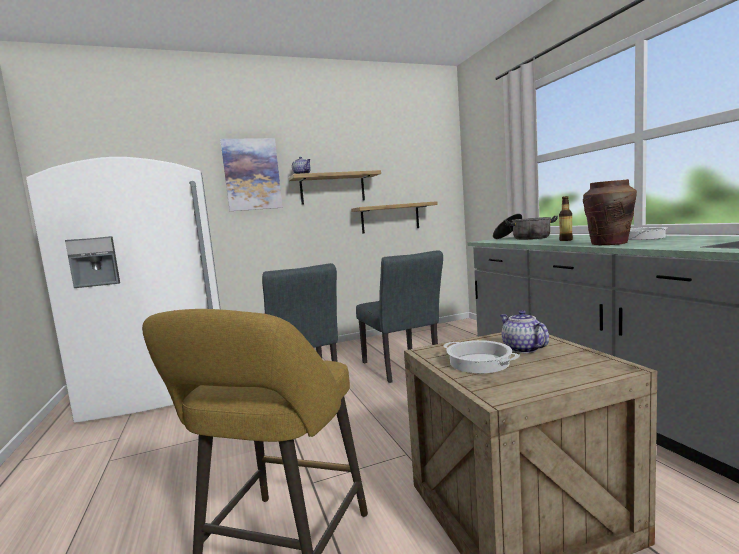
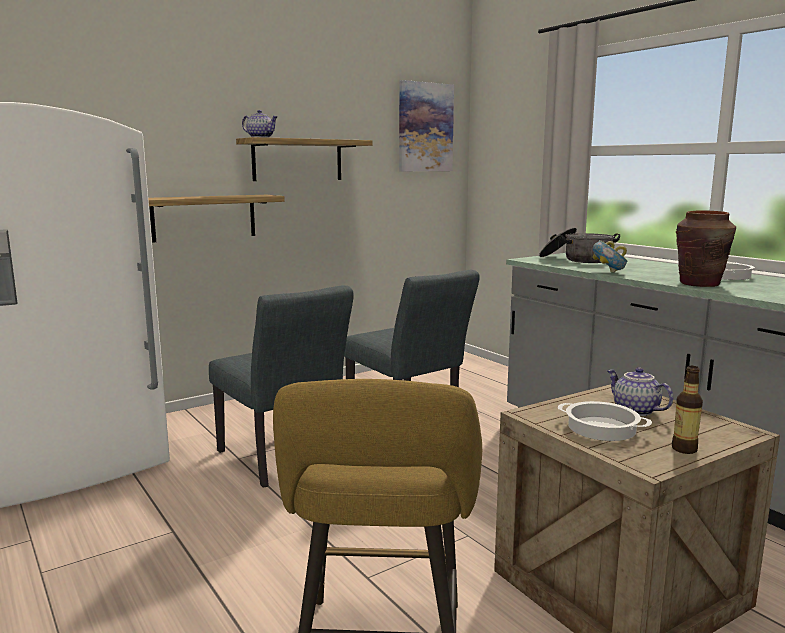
camera: 15 degrees left, 5 degrees up
picture [220,138,283,211] -> picture moved to [399,80,454,171]
shelf [351,201,438,234] -> shelf moved to [148,195,285,242]
bottle [559,196,573,241] -> bottle moved to [672,366,703,454]
none -> bowl [592,240,627,273]

